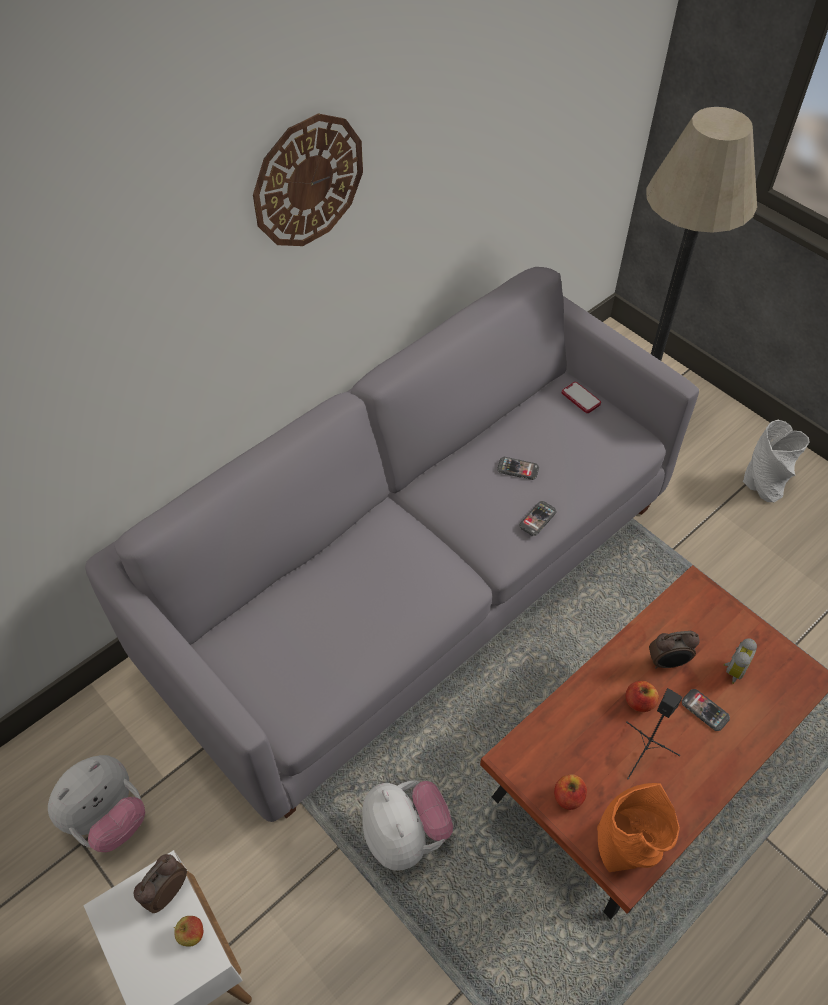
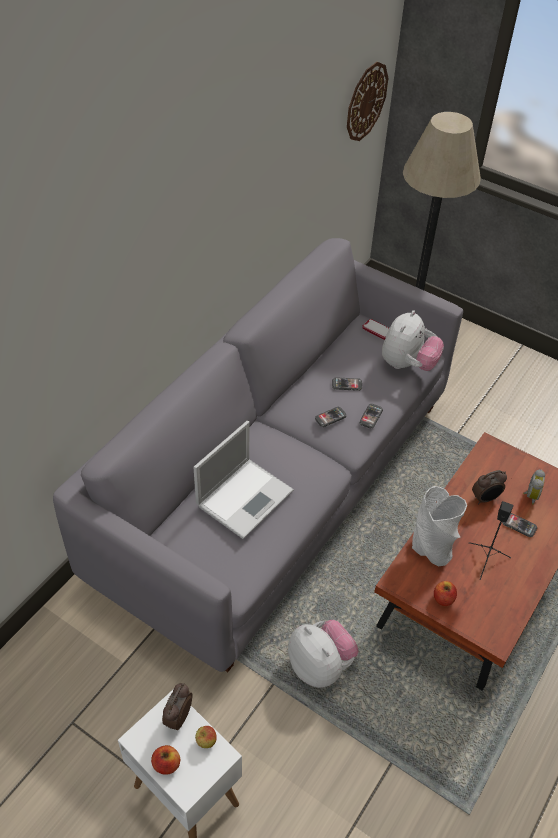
camera: 15 degrees left, 5 degrees down
plush toy [48,755,145,852] -> plush toy moved to [382,310,444,371]
wall clock [253,113,363,246] -> wall clock moved to [347,62,388,141]
orange vase [597,783,680,872] -> none
apple [626,681,659,712] -> apple moved to [151,745,180,775]
grey vase [743,420,809,502] -> grey vase moved to [412,486,467,566]
none -> laptop [193,421,294,539]
none -> phone [315,407,347,427]

